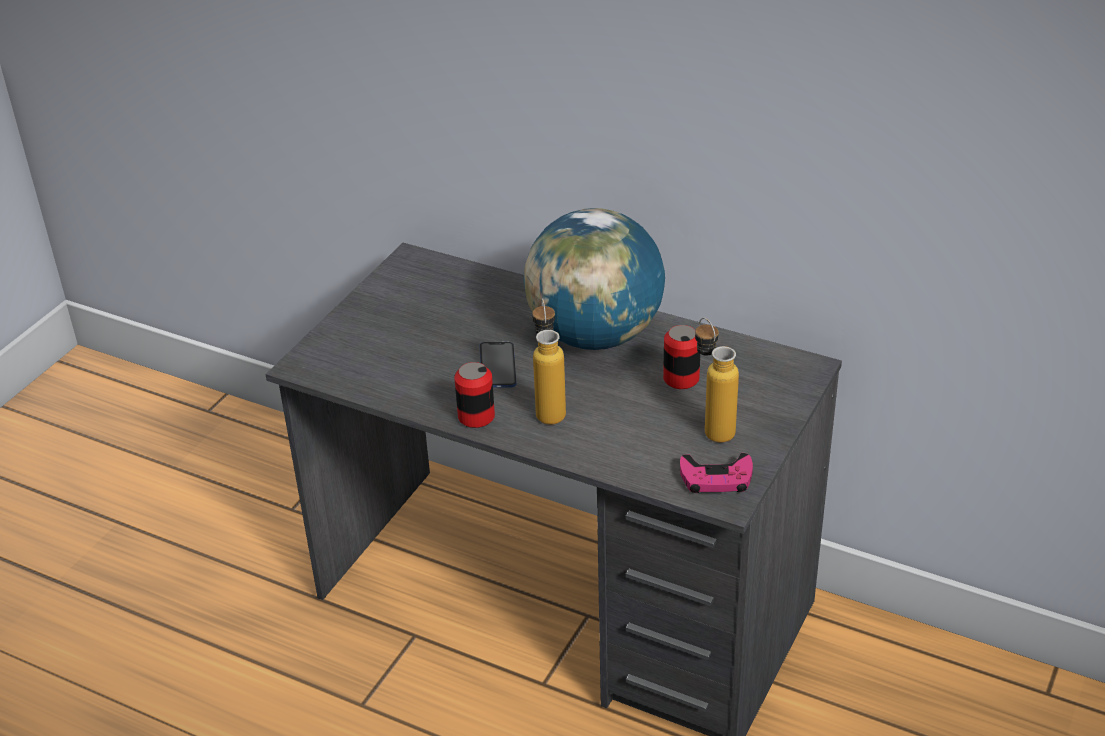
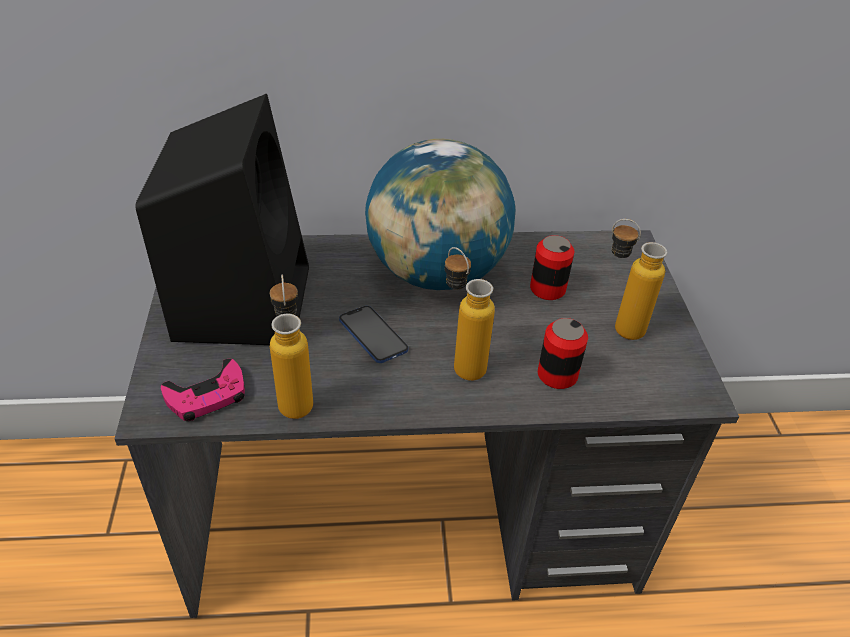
camera: 35 degrees left, 5 degrees up
can [454,362,495,428] -> can moved to [538,318,588,389]
pink game controller [680,453,753,493] -> pink game controller moved to [161,359,245,421]
none -> black speaker [136,94,309,345]
none -> bottle [270,274,313,419]

